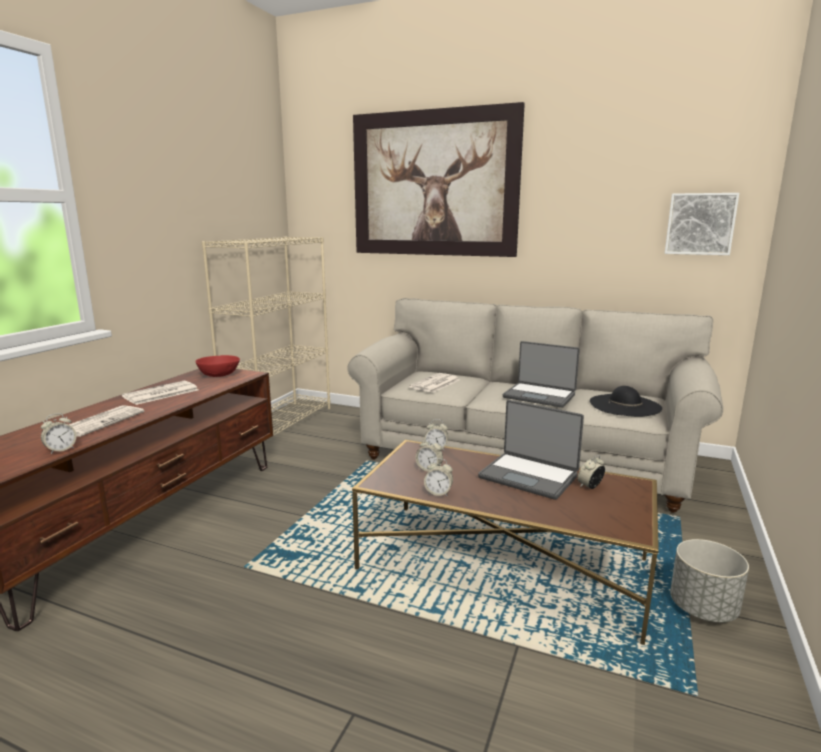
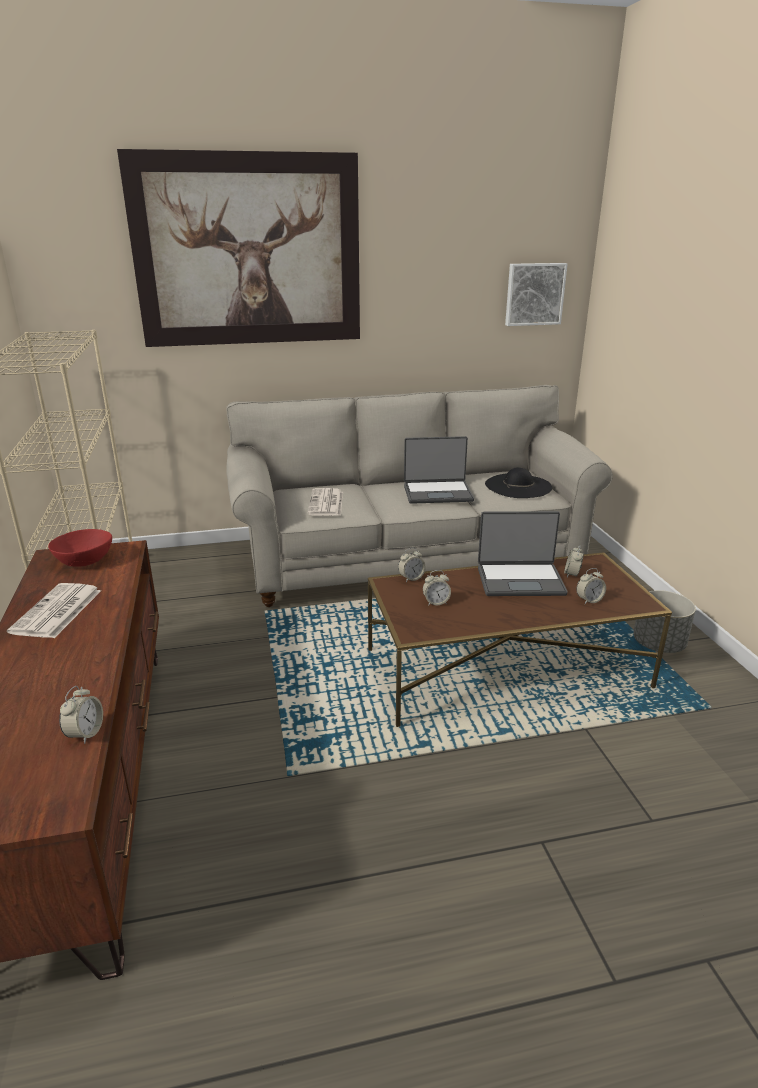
camera: 35 degrees left, 10 degrees up
newspaper [69,405,144,437] -> none
alarm clock [424,459,453,496] -> alarm clock moved to [576,568,606,604]

